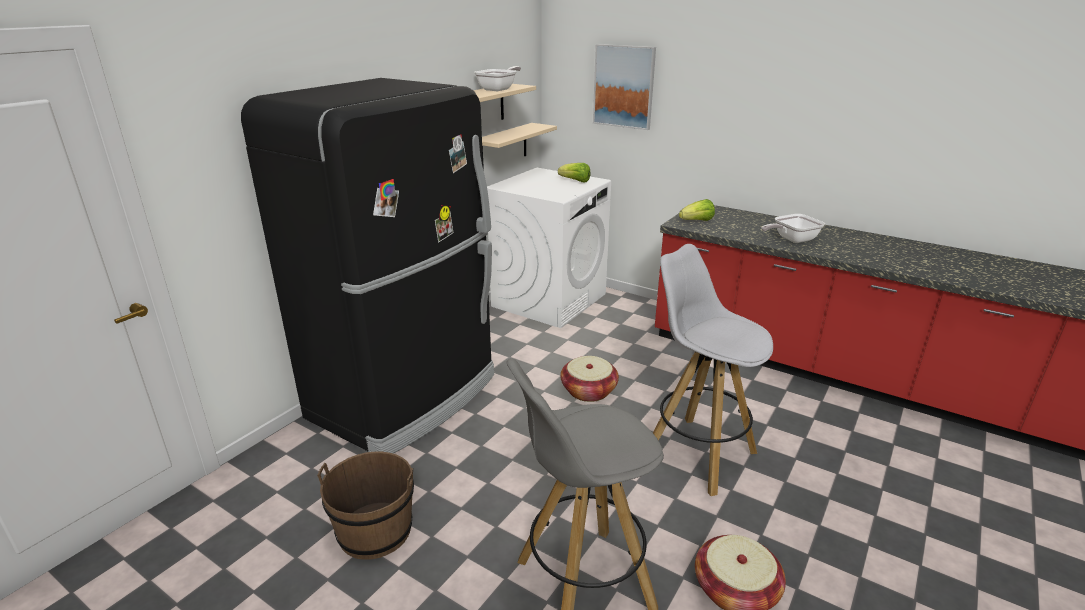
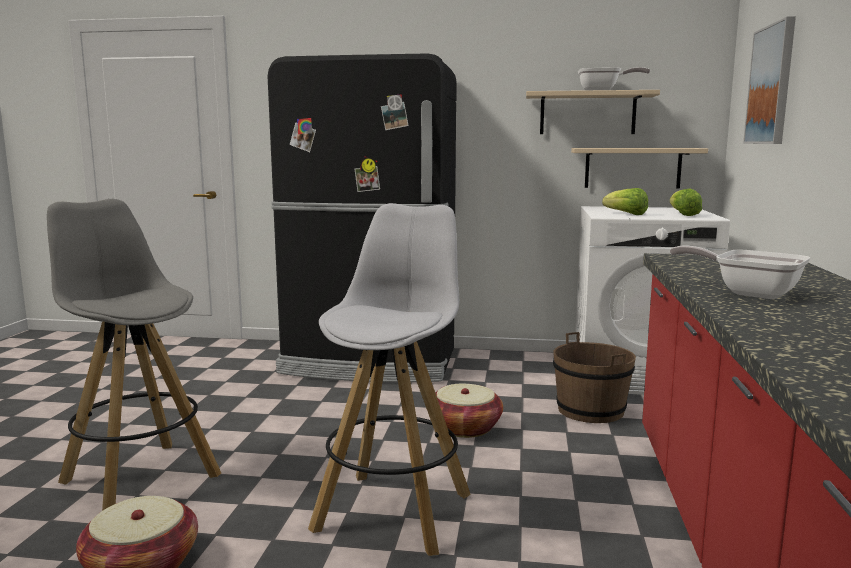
camera: 65 degrees right, 15 degrees down
brown bucket [317,452,414,560] -> brown bucket moved to [553,332,636,423]
lettuce [679,199,715,221] -> lettuce moved to [602,188,648,215]

